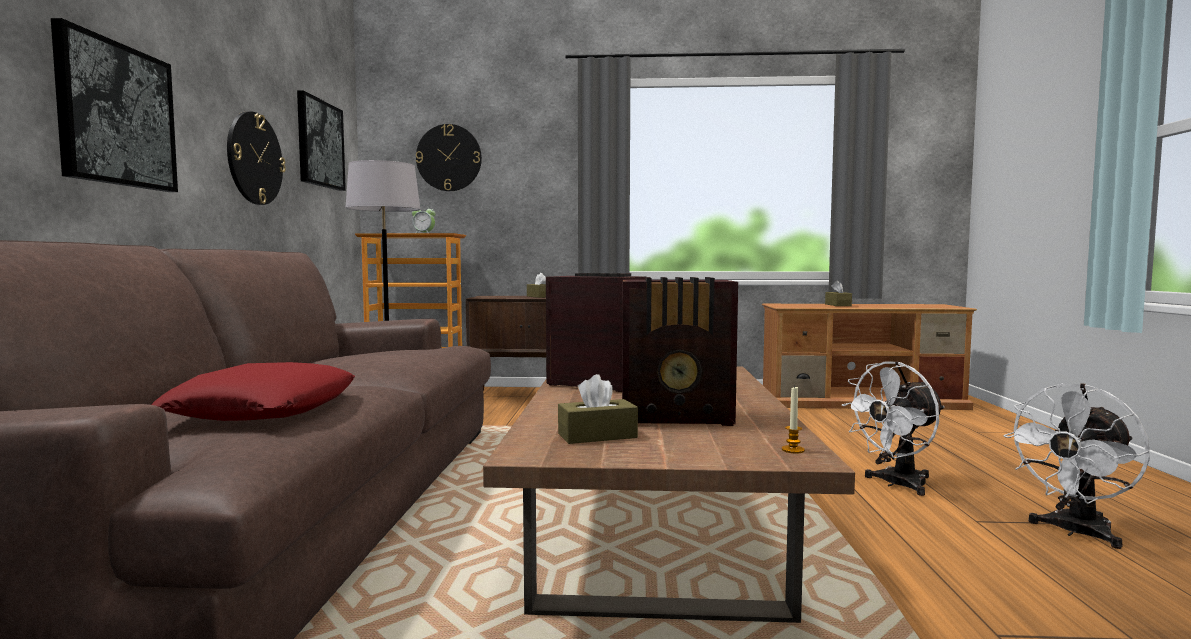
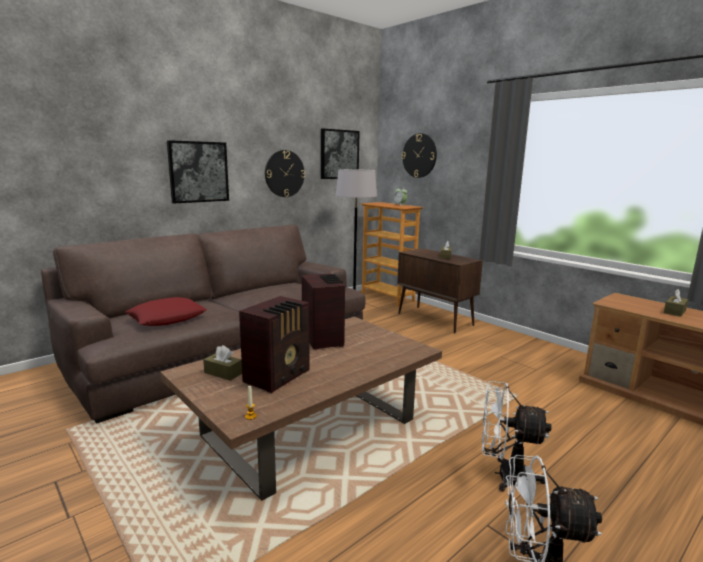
camera: 45 degrees right, 10 degrees up
radio [622,277,738,426] -> radio turned 105 degrees counterclockwise [239,296,310,393]

